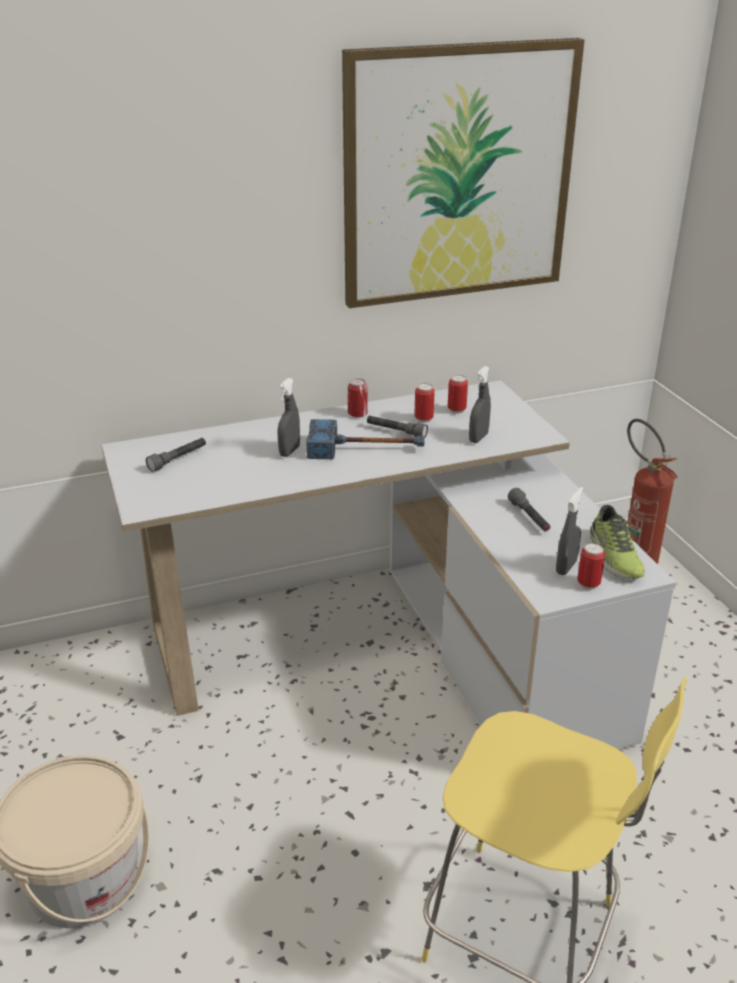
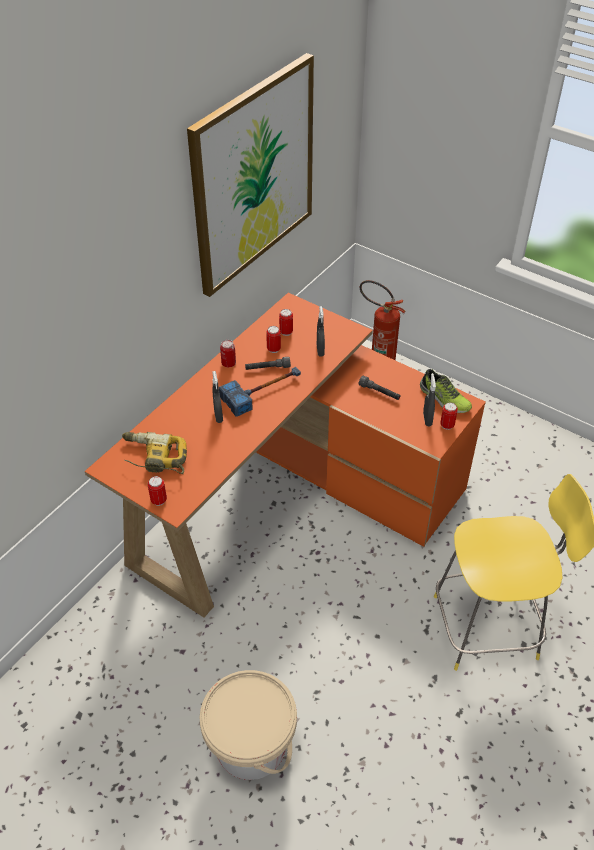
camera: 35 degrees left, 15 degrees up
white desk [102,380,676,750] -> orange desk [85,293,486,617]
grey flashlight [146,438,206,472] -> power drill [122,432,187,474]
none -> can [148,476,167,506]

